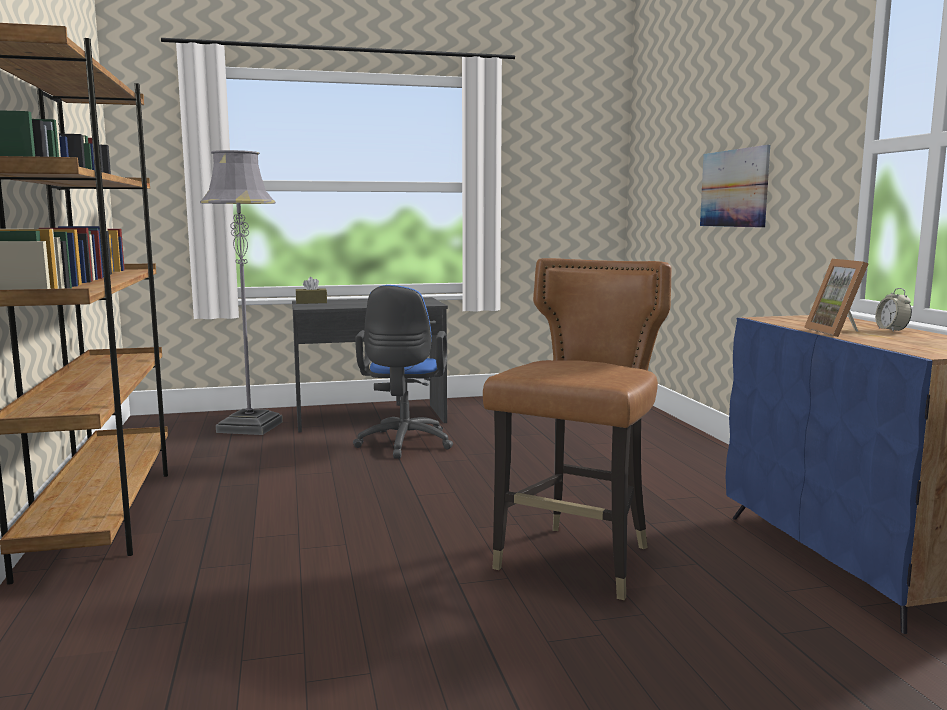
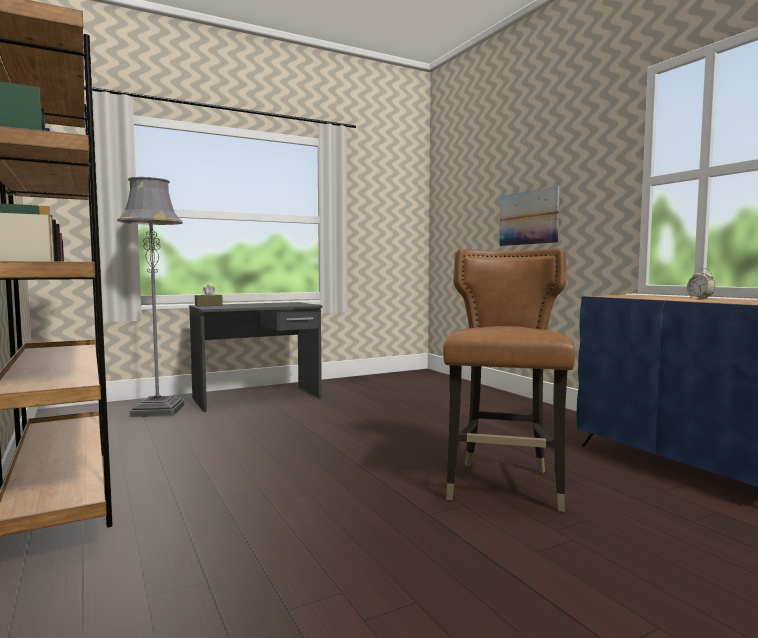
camera: 15 degrees left, 5 degrees down
blue office chair [353,285,453,459] -> none
picture frame [804,259,869,337] -> none

